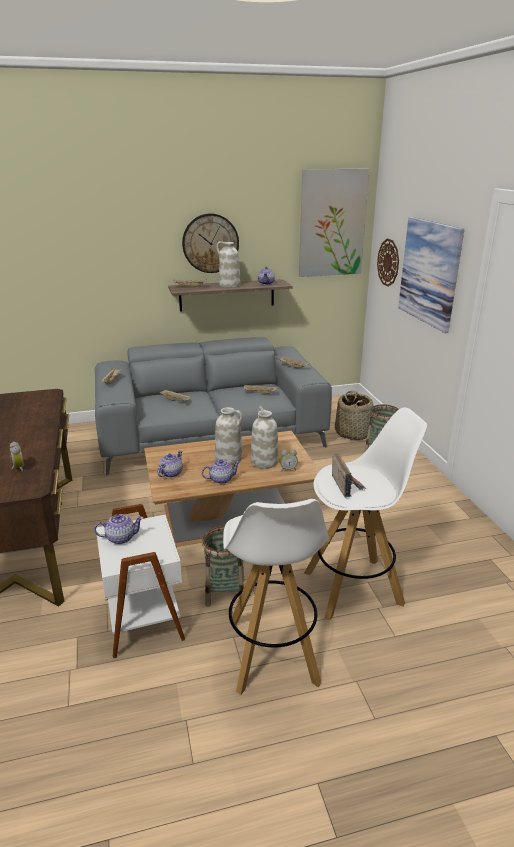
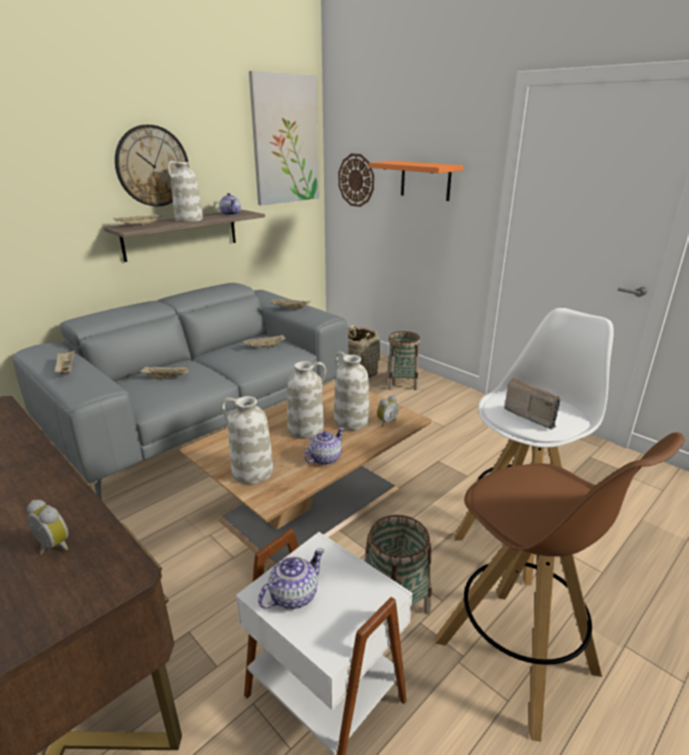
camera: 30 degrees left, 0 degrees up
teapot [158,451,183,478] -> white vase [221,396,273,484]
white stool [223,499,329,695] -> brown stool [435,432,685,742]
picture [398,217,464,333] -> orange shelf [369,161,463,201]

